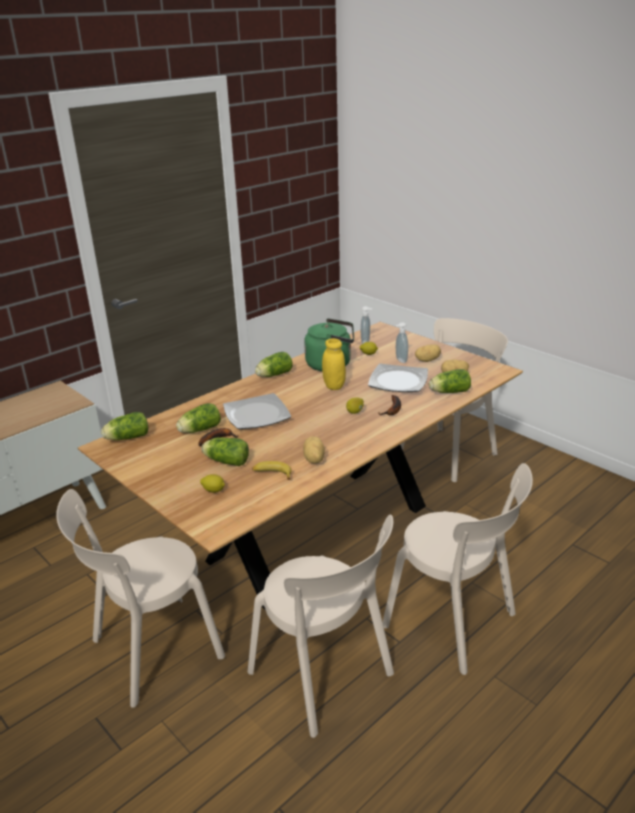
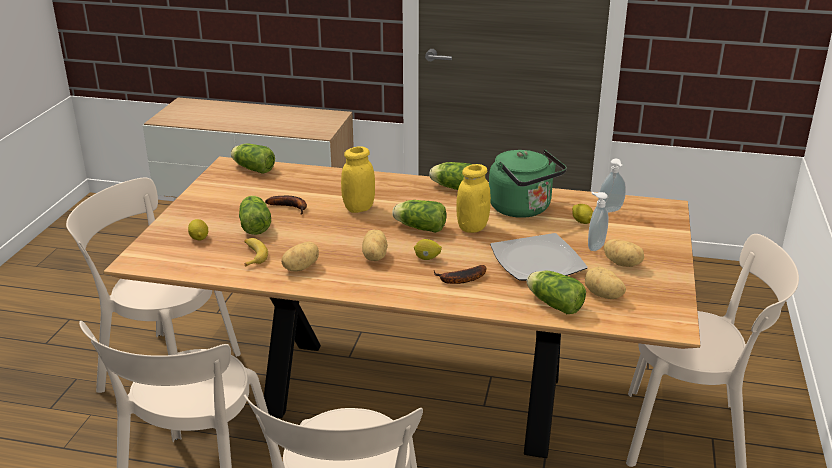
camera: 55 degrees right, 0 degrees up
lettuce [176,403,221,433] -> lettuce moved to [392,200,447,233]
plate [223,393,291,429] -> yellow jar [341,146,375,213]
none -> potato [362,230,388,261]

